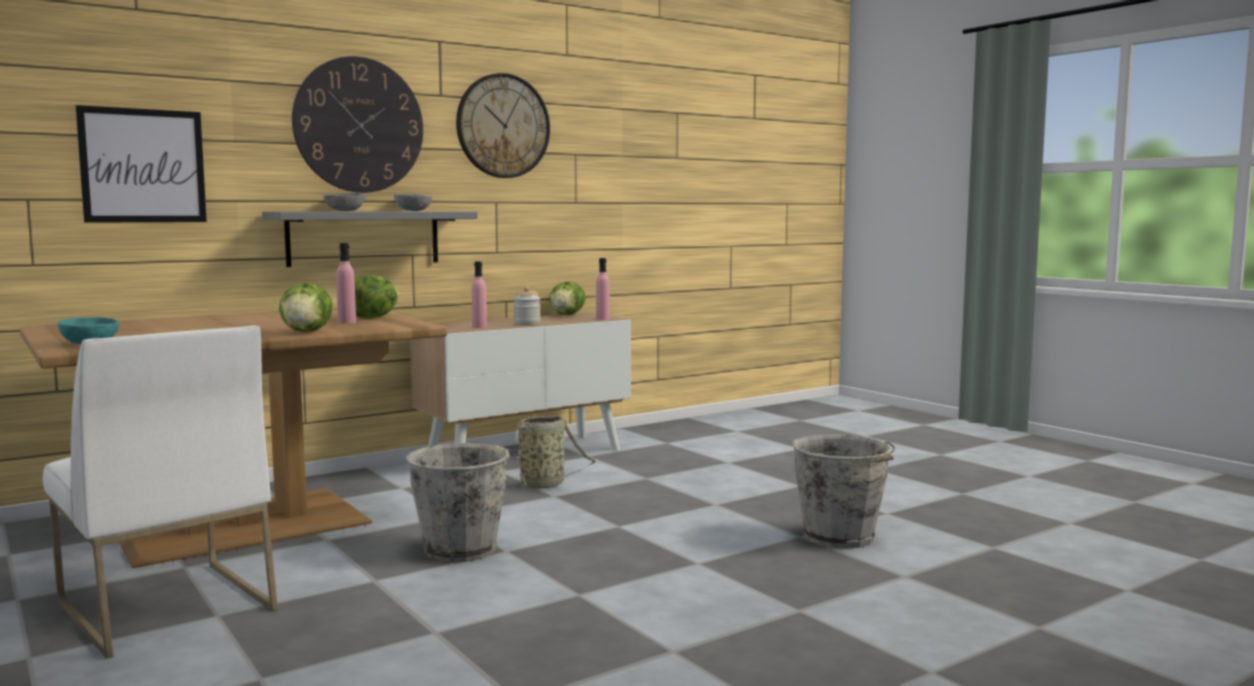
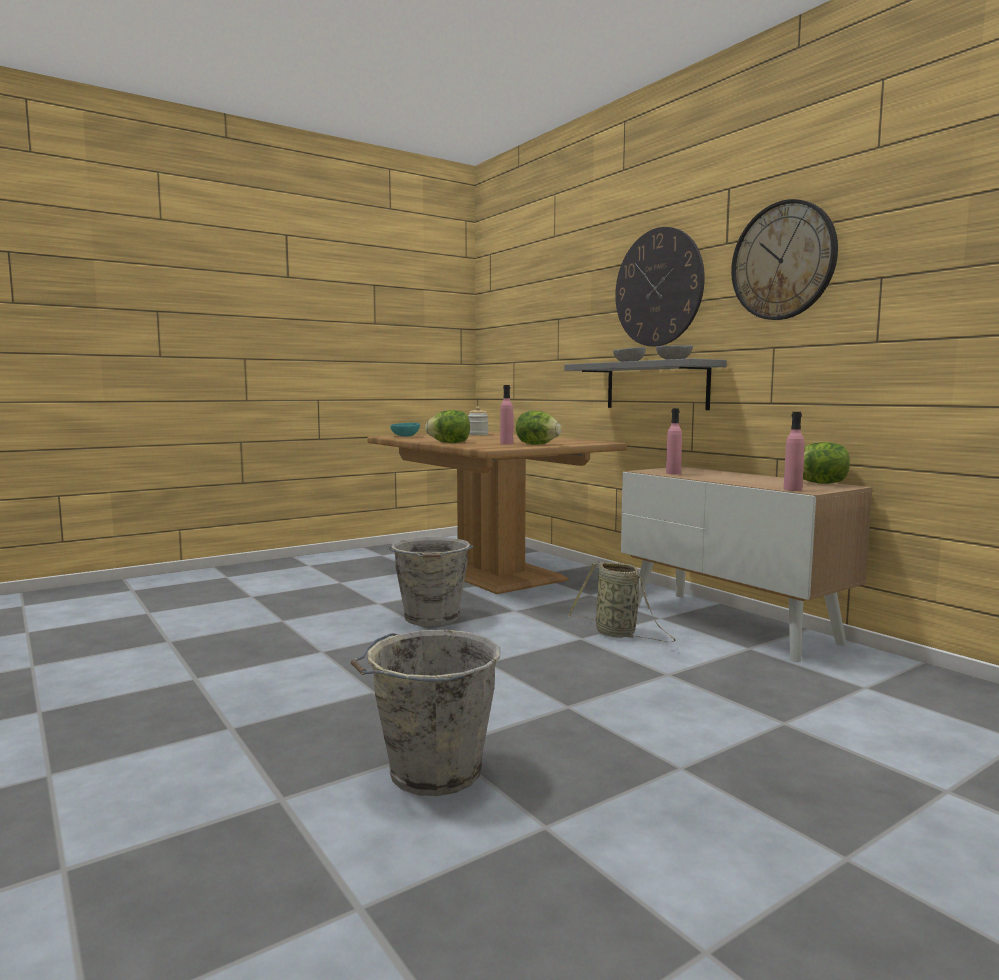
camera: 90 degrees right, 0 degrees up
white chair [43,326,278,659] -> none
picture [76,105,207,223] -> none
jar [513,286,541,325] -> jar moved to [468,406,488,436]

